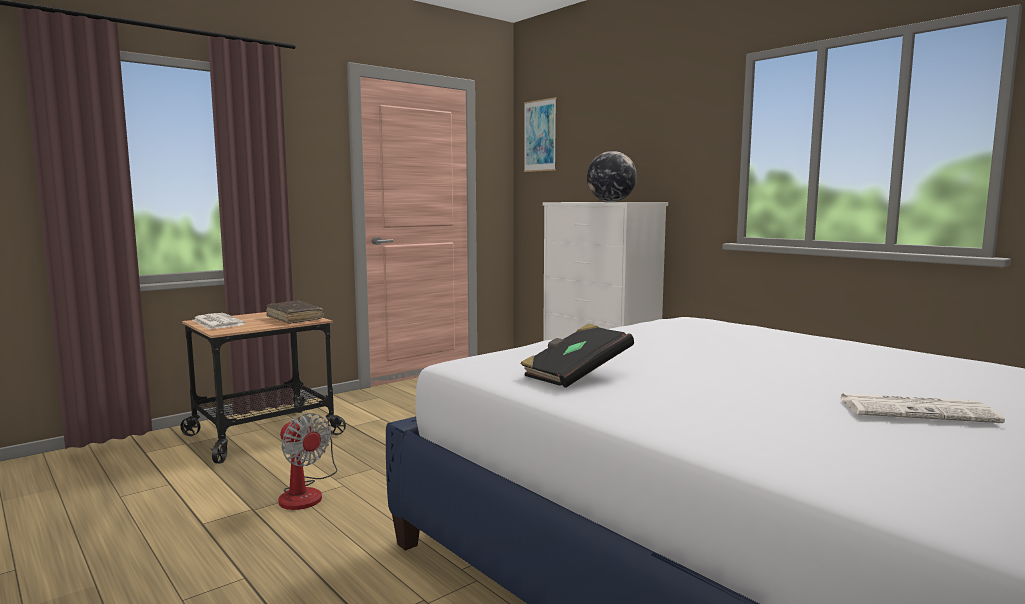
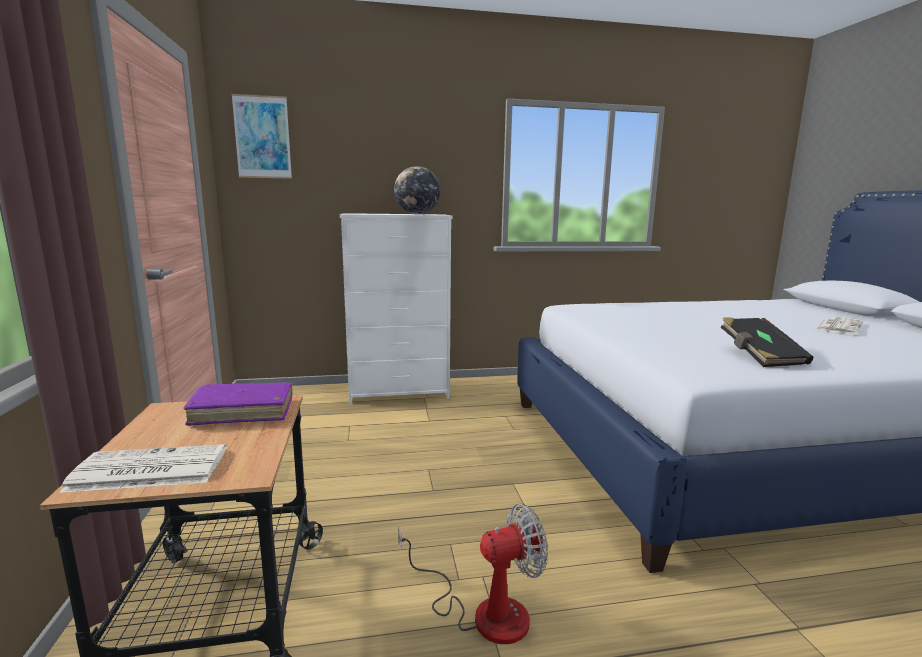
camera: 60 degrees left, 5 degrees up
brown book [266,301,324,324] -> purple book [184,382,293,426]

